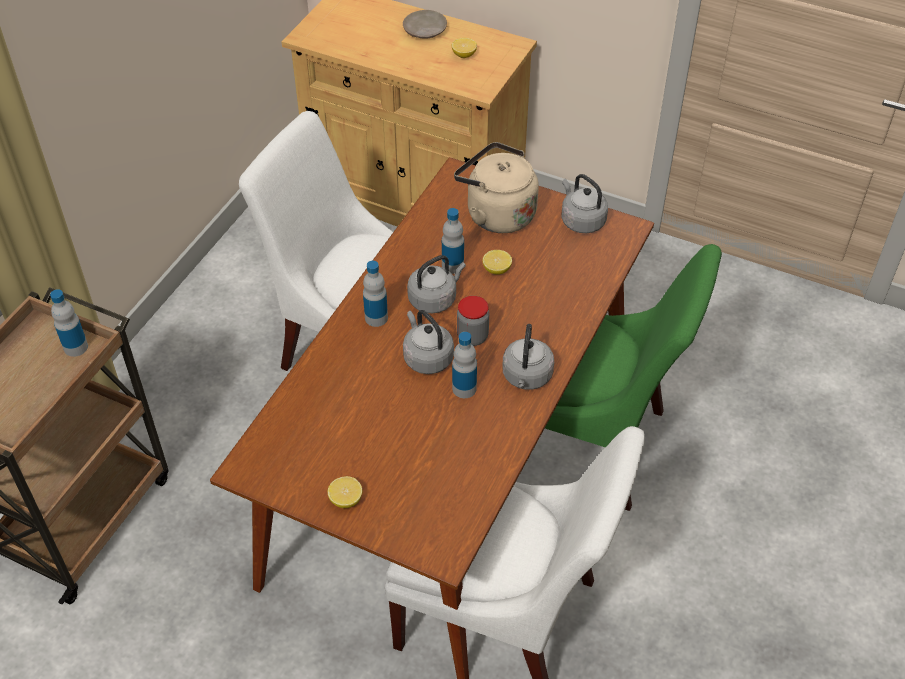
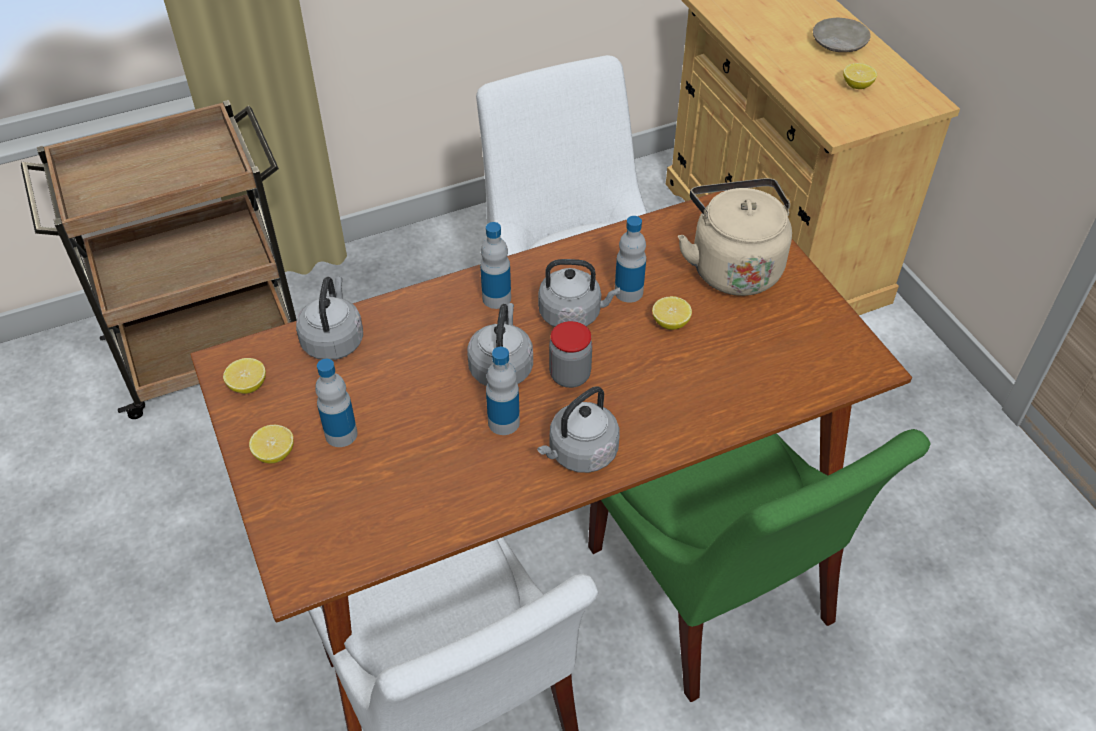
camera: 40 degrees right, 0 degrees up
bottle [50,289,88,357] -> bottle moved to [315,359,357,447]
grey kettle [561,174,608,233] -> grey kettle moved to [296,277,363,360]
none -> lemon [223,358,266,394]

